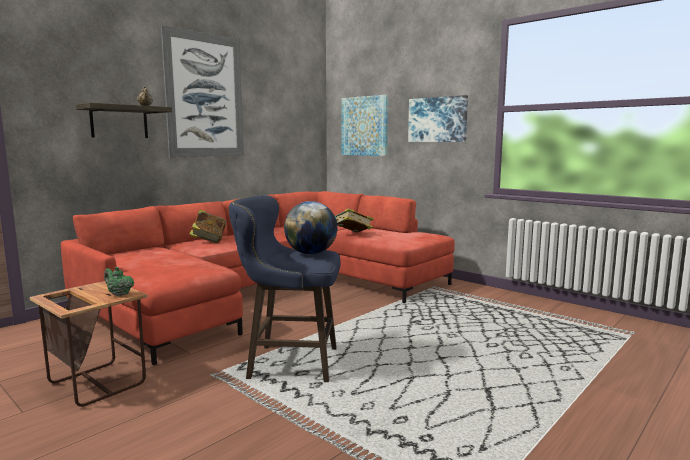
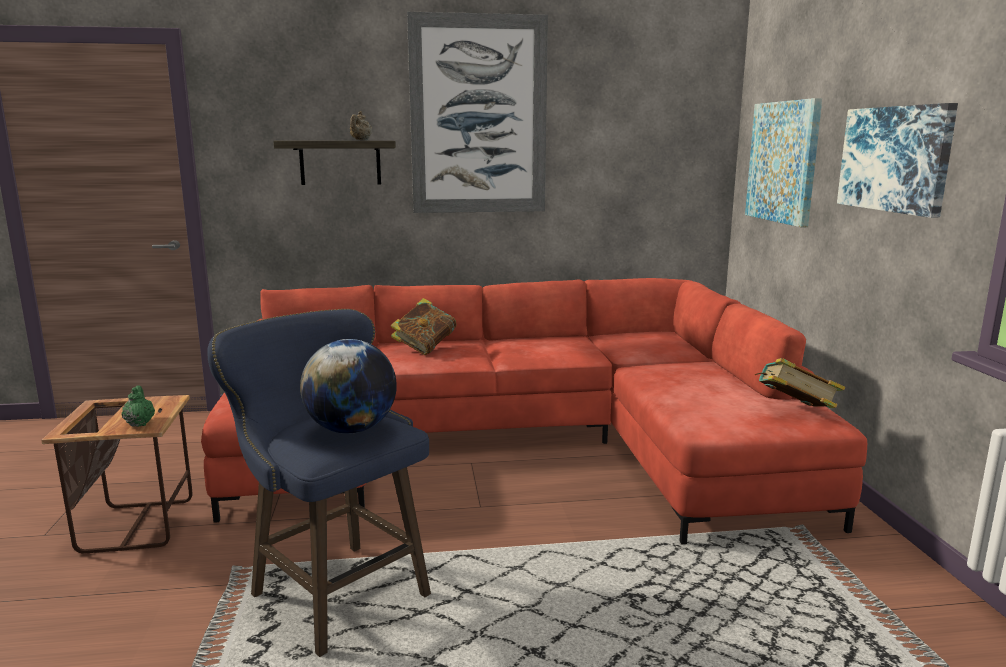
camera: 40 degrees right, 5 degrees up
book [335,208,374,233] -> book moved to [755,358,845,408]

